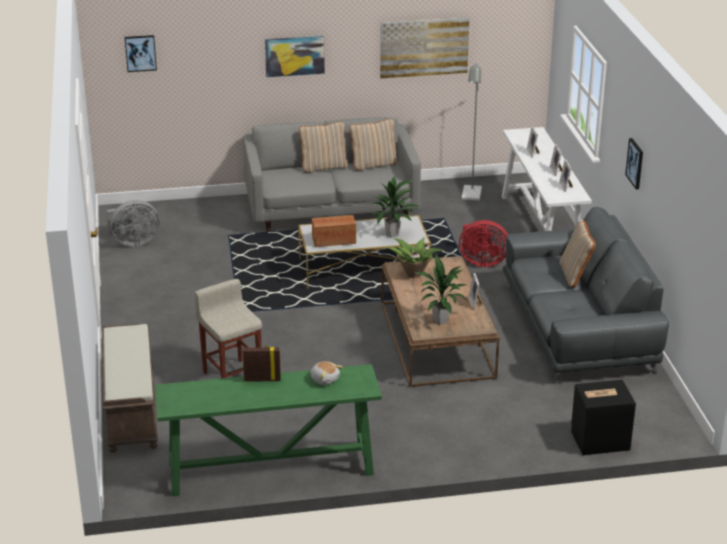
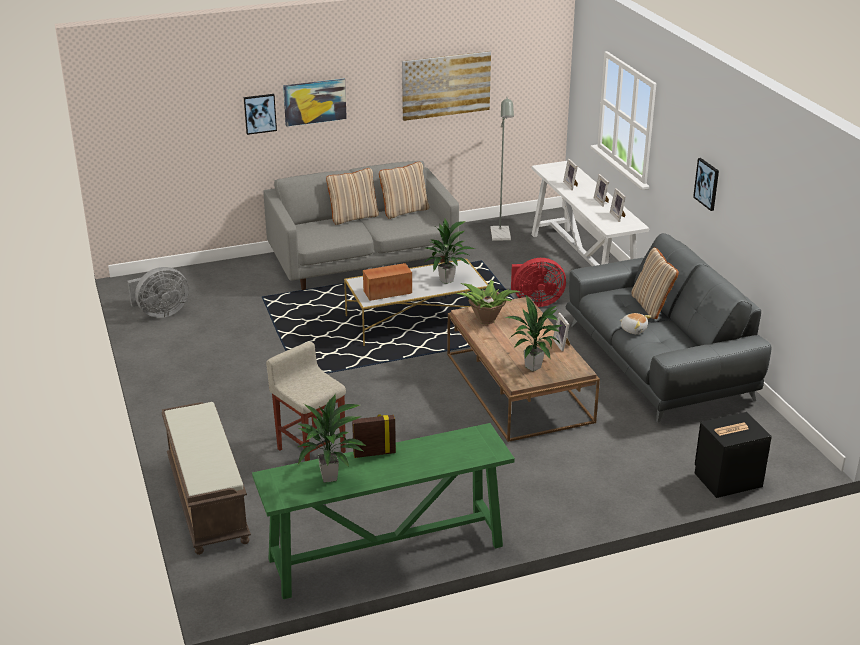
camera: 10 degrees left, 0 degrees up
picture [125,35,157,72] -> picture moved to [244,94,277,135]
plush toy [310,361,343,385] -> plush toy moved to [620,313,651,334]
none -> potted plant [297,394,366,483]

